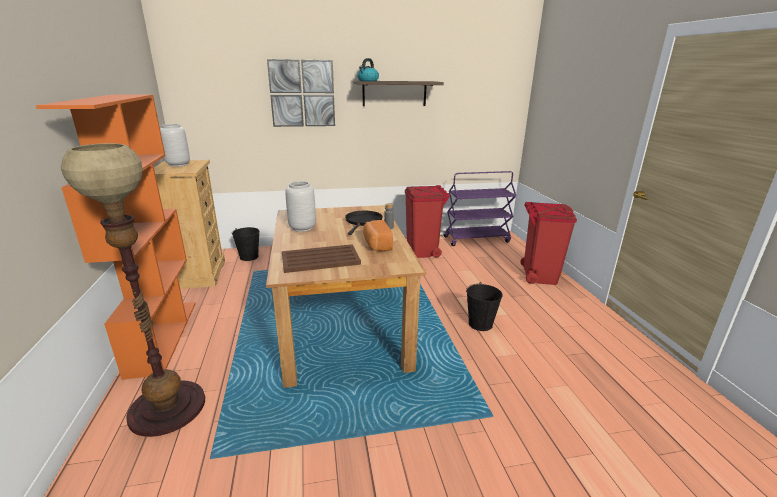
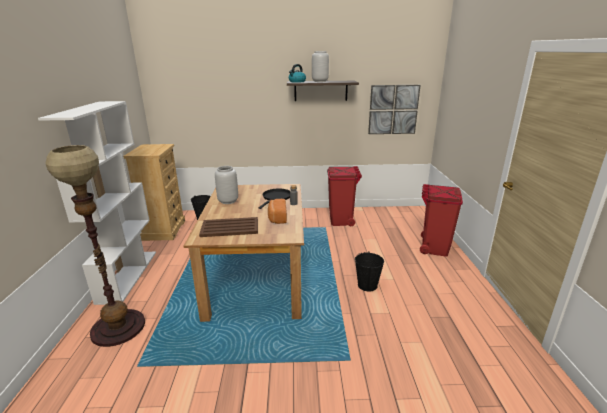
camera: 10 degrees right, 0 degrees up
orange bookcase [36,94,196,380] -> white bookcase [38,101,156,305]
grey vase [160,124,190,167] -> grey vase moved to [312,51,329,82]
picture [267,59,335,127] -> picture moved to [368,85,420,134]
purple cart [444,171,516,246] -> none

